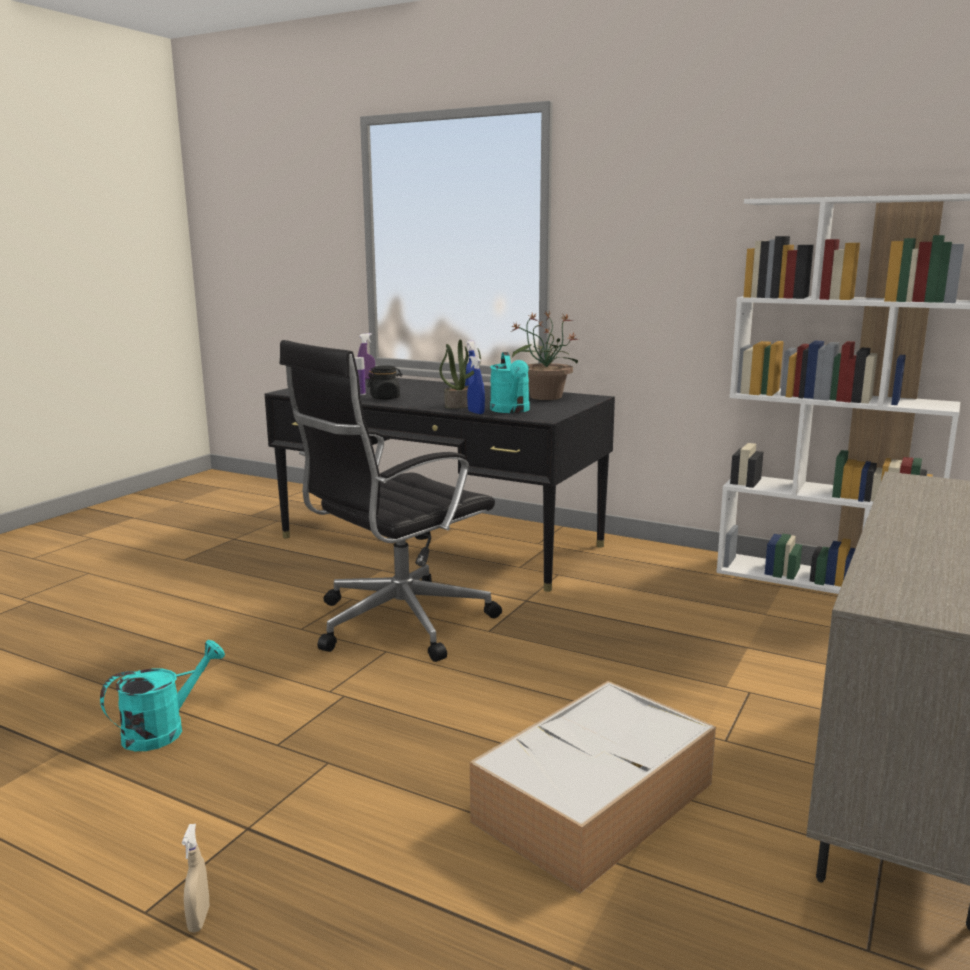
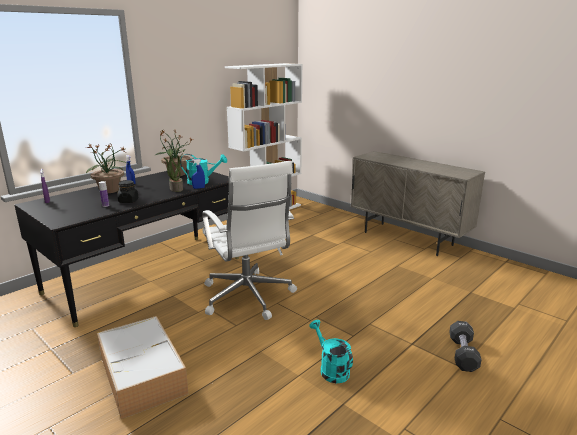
camera: 75 degrees left, 5 degrees up
beige spray bottle [182,824,209,933] -> black dumbbell [449,321,482,372]
black office chair [279,340,502,662] -> white office chair [202,161,297,320]
storage box [470,681,716,893] -> storage box moved to [97,316,188,419]
none -> potted plant [86,144,128,193]

